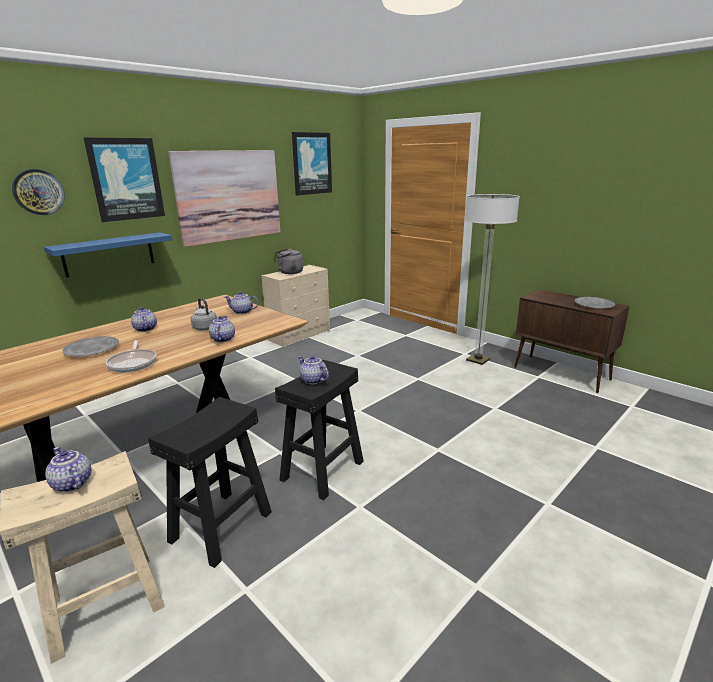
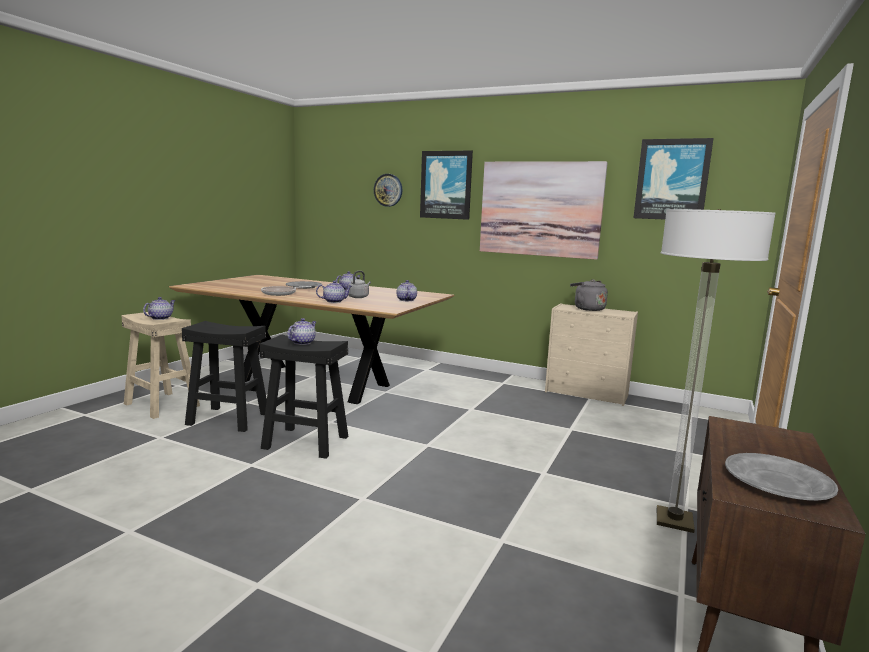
camera: 70 degrees right, 10 degrees down
blue shelf [44,232,172,278] -> none

